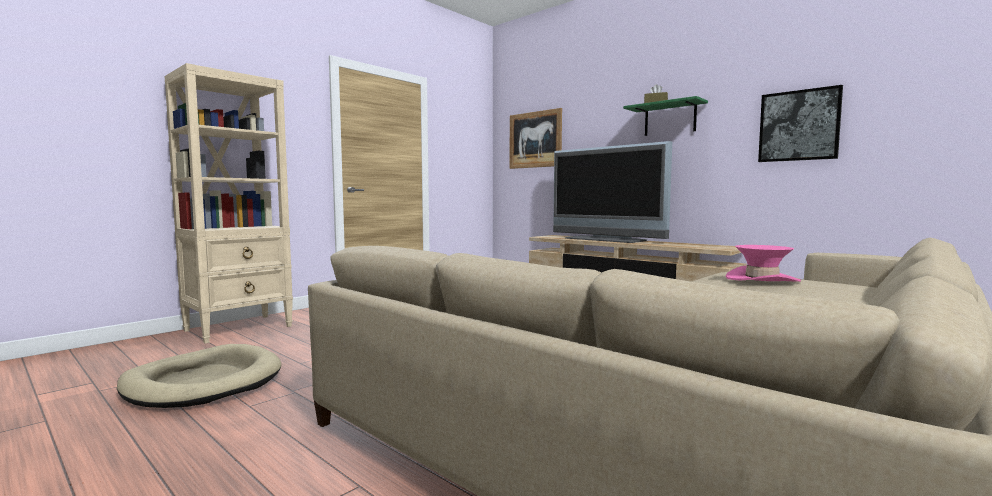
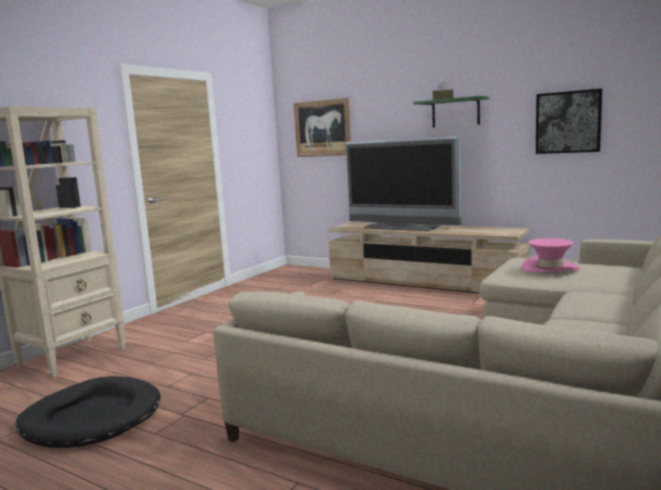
camera: 10 degrees left, 5 degrees up
beige dog bed [117,344,282,408] -> black dog bed [16,376,161,448]

